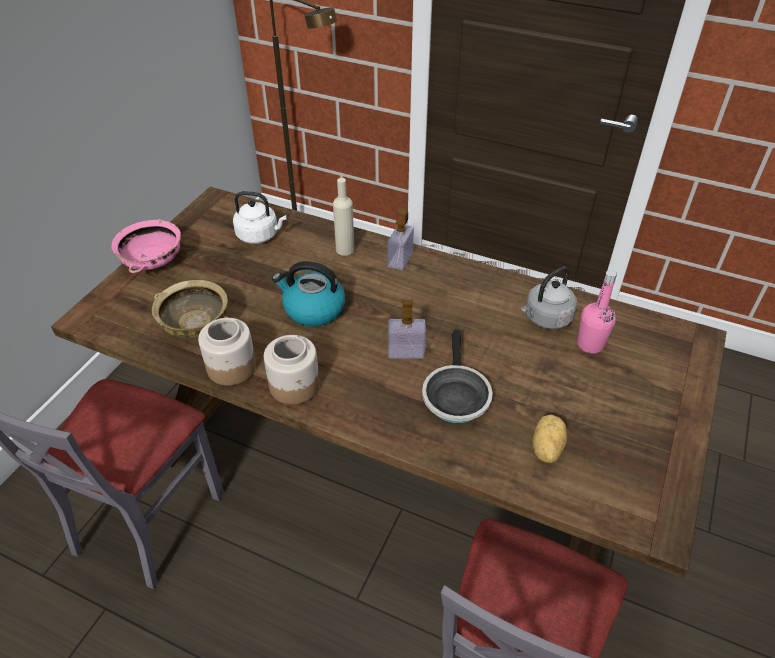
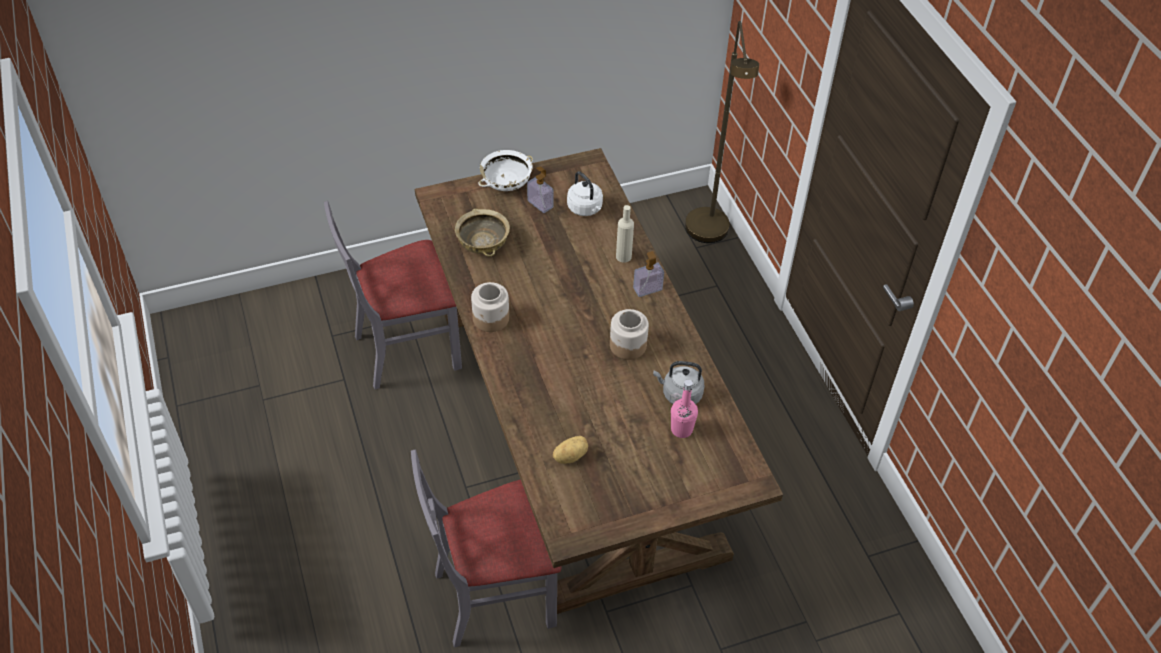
camera: 45 degrees right, 5 degrees up
pink bowl [111,219,181,273] -> white bowl [478,150,533,191]
jar [198,318,256,386] -> jar moved to [610,309,649,360]
kettle [272,261,346,327] -> none
soap dispenser [388,300,426,359] -> soap dispenser moved to [527,167,554,213]
frying pan [422,329,493,423] -> none

